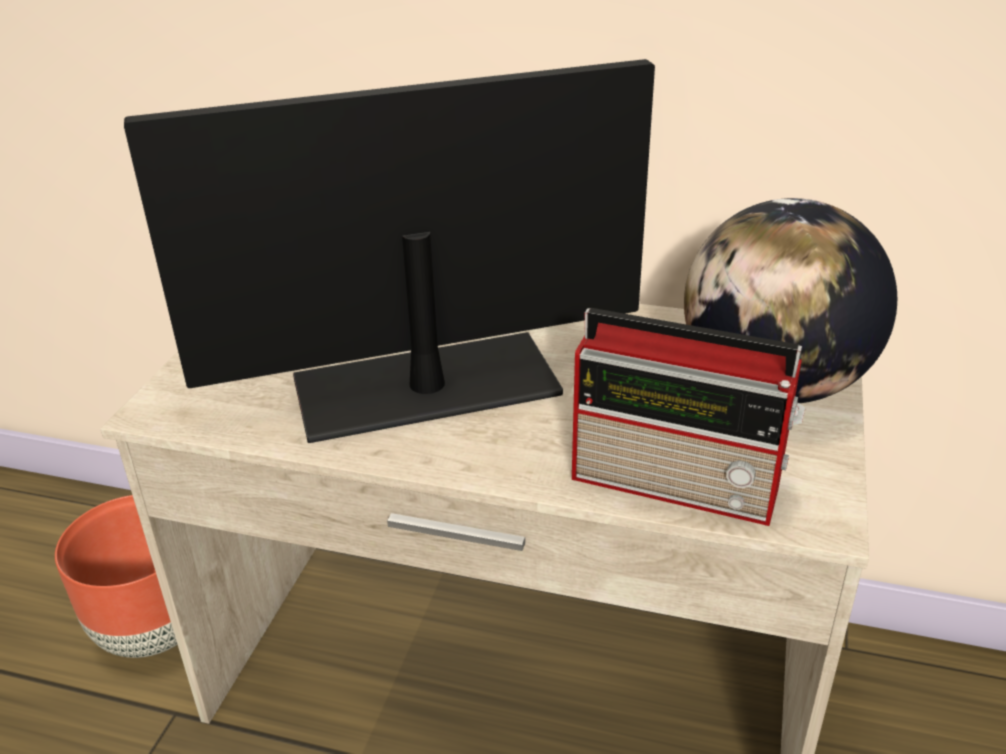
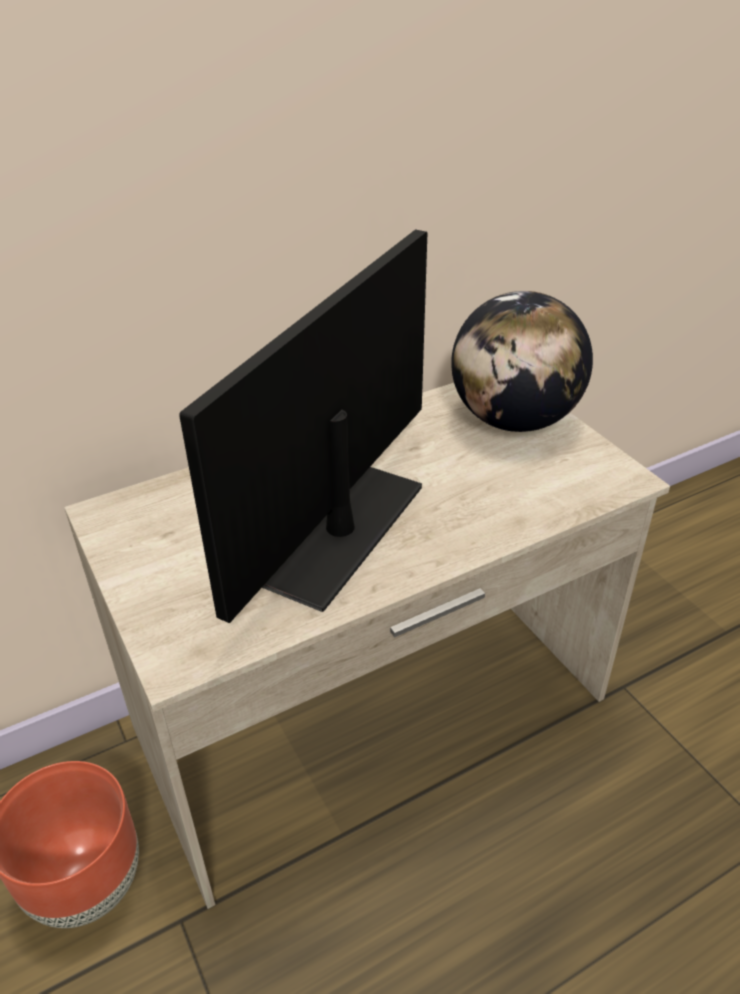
camera: 45 degrees left, 5 degrees up
radio [572,308,805,526] -> none

